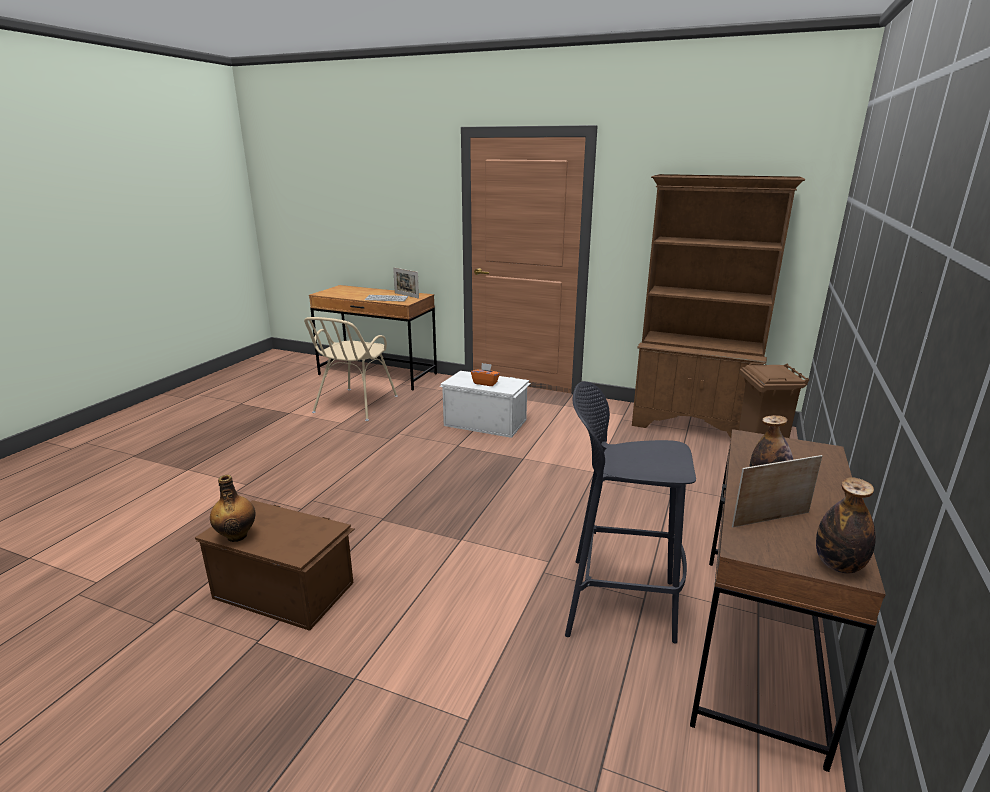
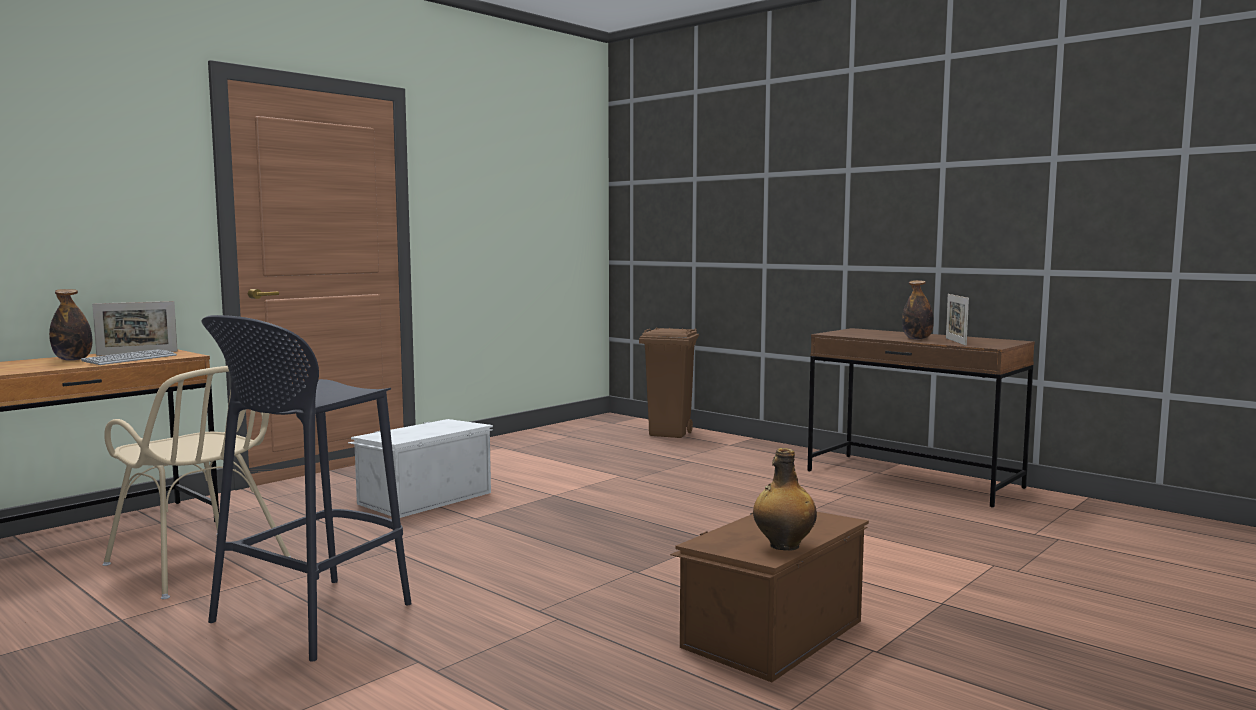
camera: 70 degrees left, 15 degrees down
orange tissue box [471,363,500,386] -> none
grey stool [565,382,696,643] -> grey stool moved to [202,315,412,662]
brown bookcase [632,174,805,438] -> none
bottle [816,478,876,573] -> bottle moved to [49,289,92,361]

